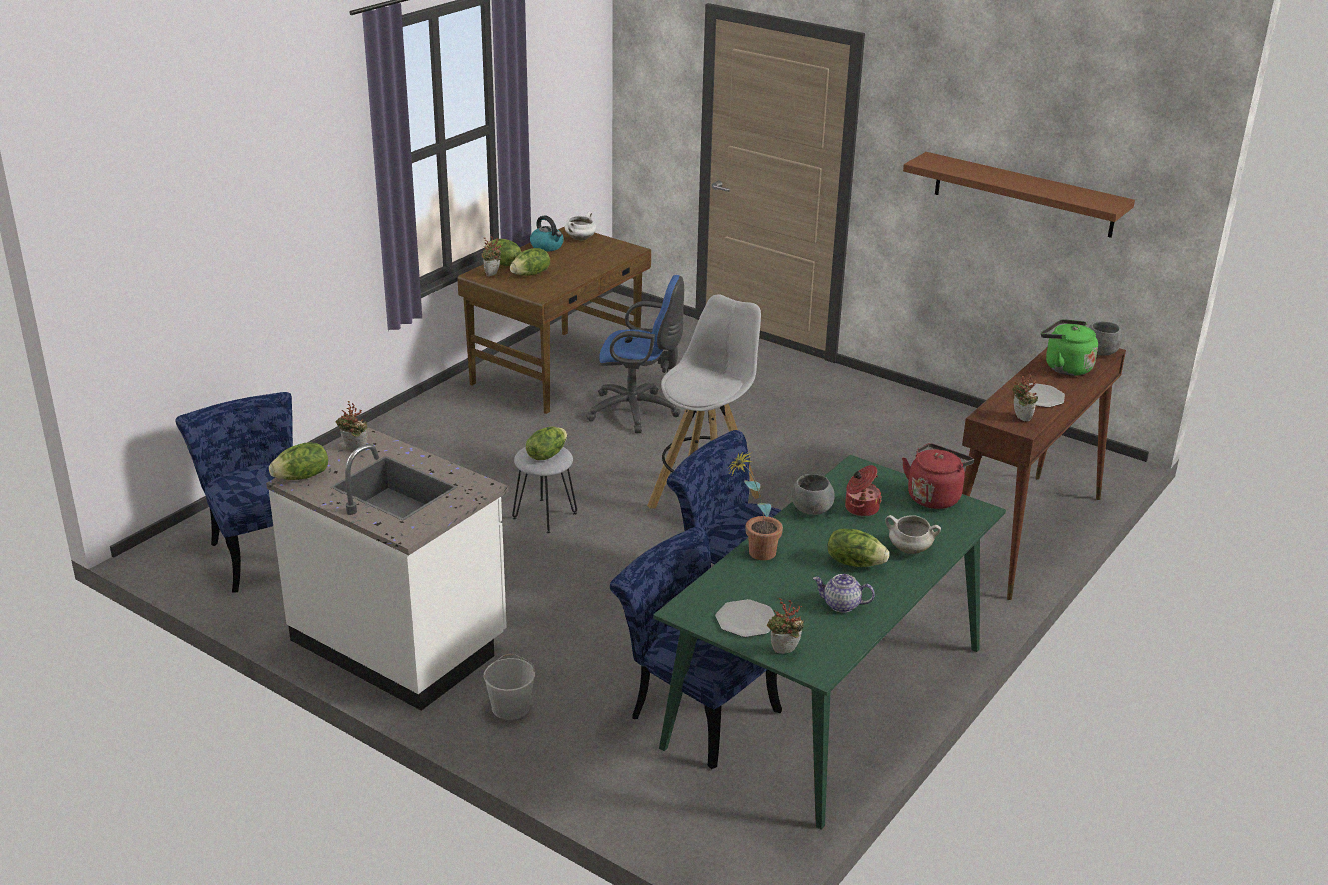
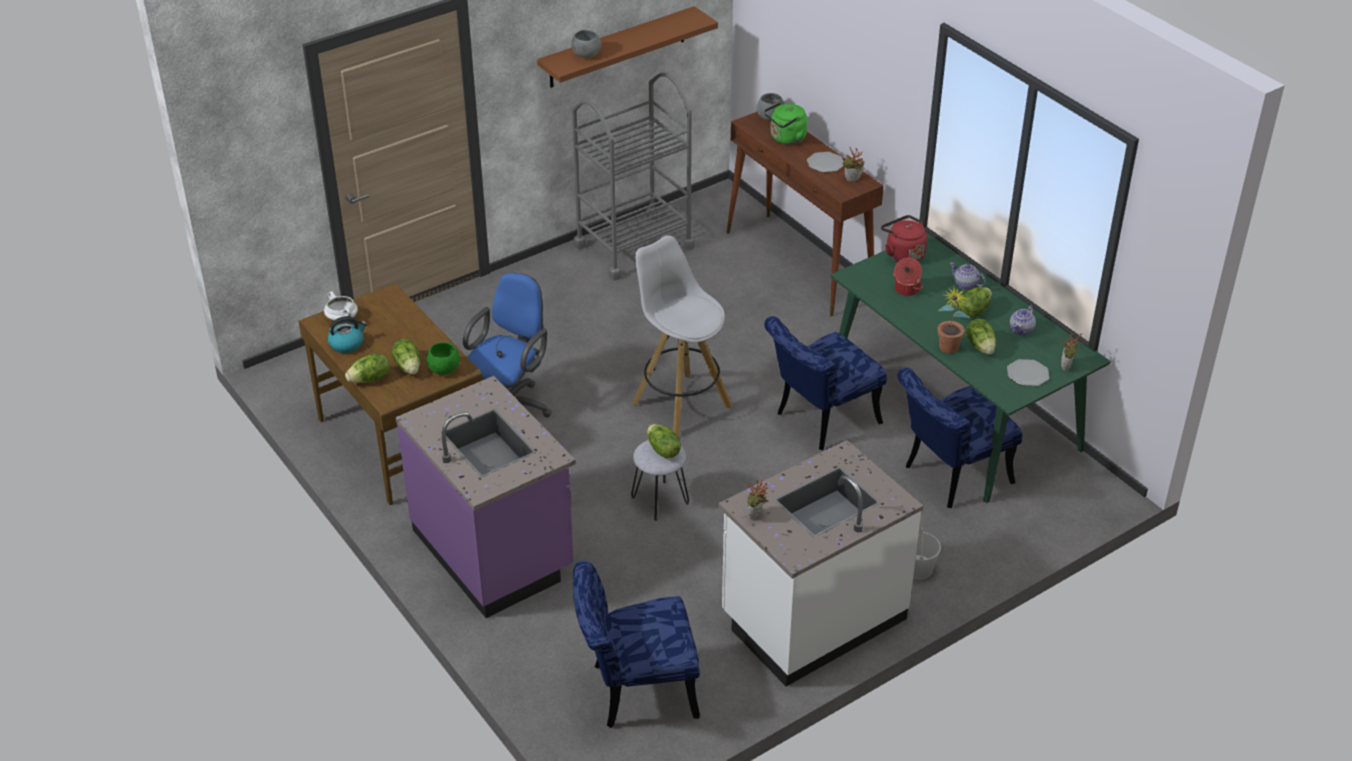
camera: 70 degrees left, 10 degrees up
lettuce [269,442,328,480] -> lettuce moved to [967,319,996,355]
potted plant [481,236,502,276] -> none
grey bowl [791,474,835,515] -> grey bowl moved to [571,30,601,58]
white cooking pot [885,515,941,554] -> teapot [950,262,986,290]
none -> purple counter [395,376,576,618]
none -> green bowl [427,342,460,375]
none -> grey cart [572,72,695,281]

